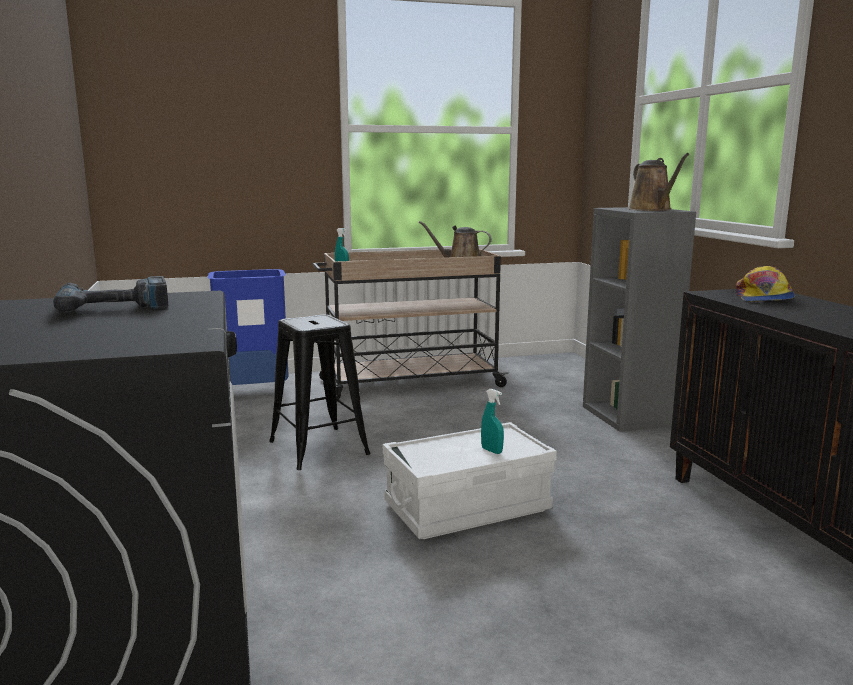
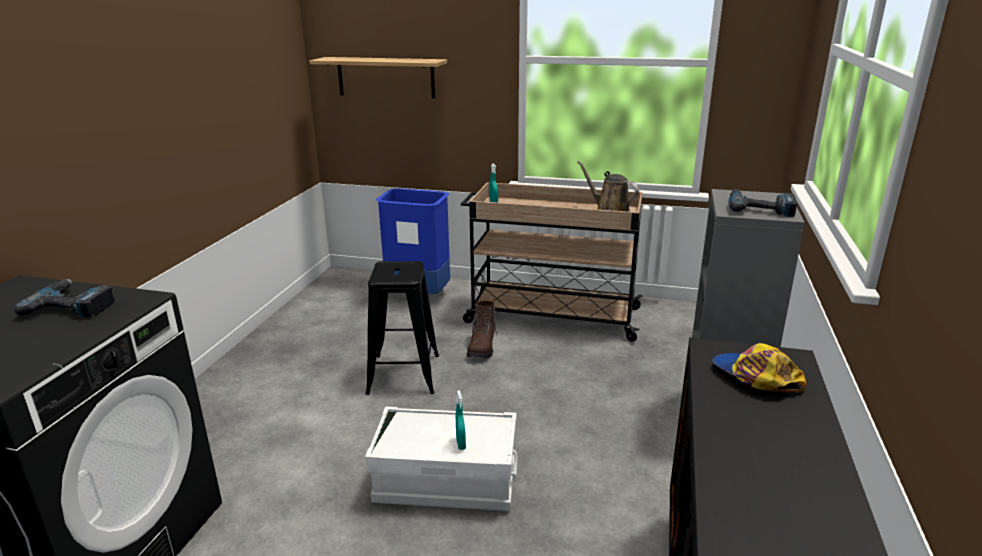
camera: 30 degrees right, 10 degrees up
brown watering can [629,153,689,211] -> power drill [729,189,797,217]
cap [736,266,795,302] -> cap turned 105 degrees clockwise [713,343,806,393]
none -> shelf [309,57,447,98]
none -> brown boot [467,301,497,359]

